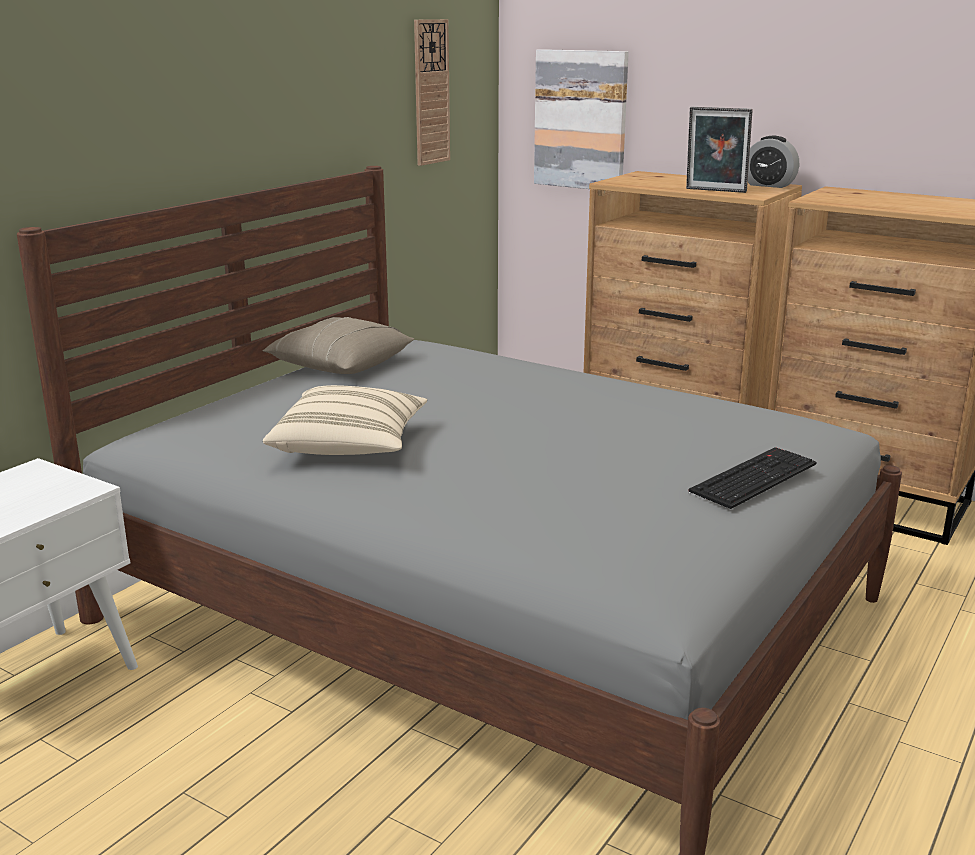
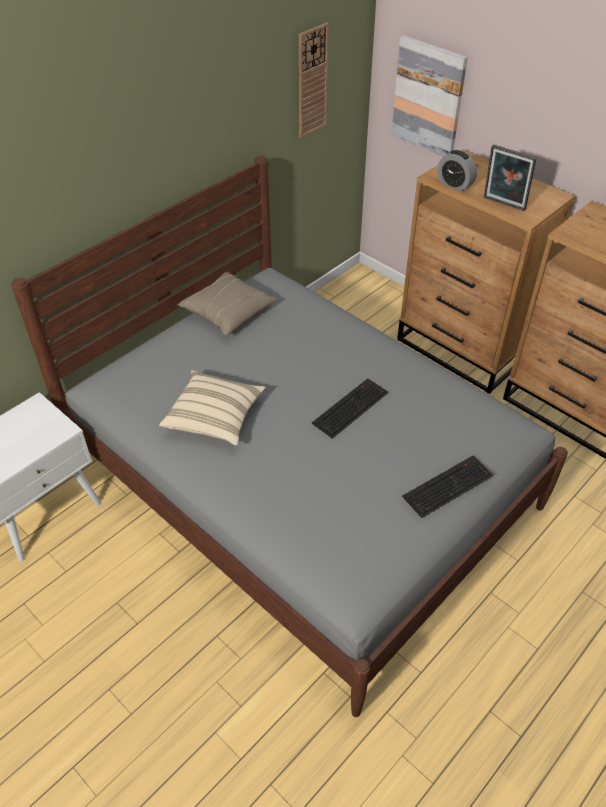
camera: 10 degrees right, 25 degrees up
alarm clock [748,136,799,188] -> alarm clock moved to [438,150,477,191]
none -> keyboard [312,378,388,439]

